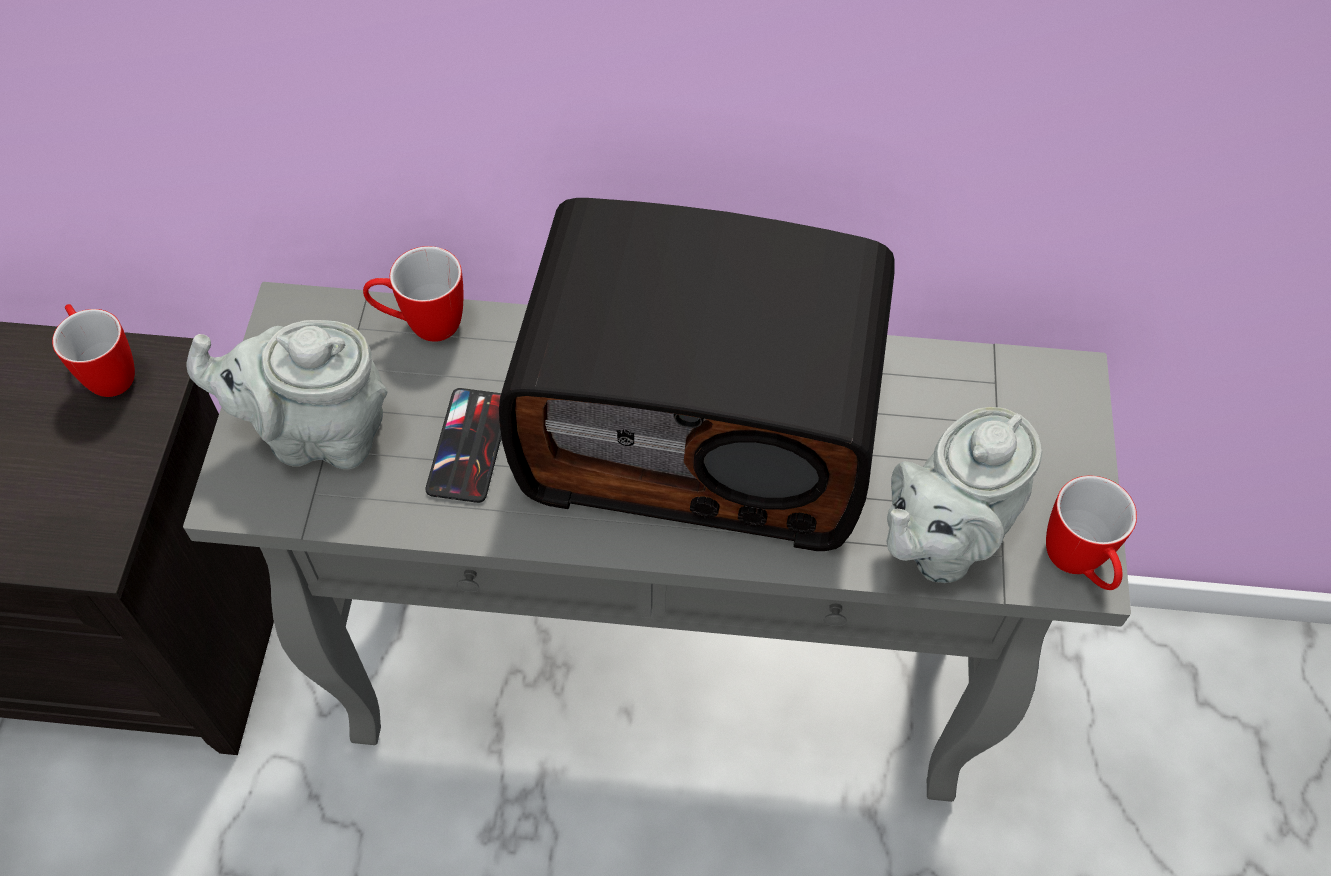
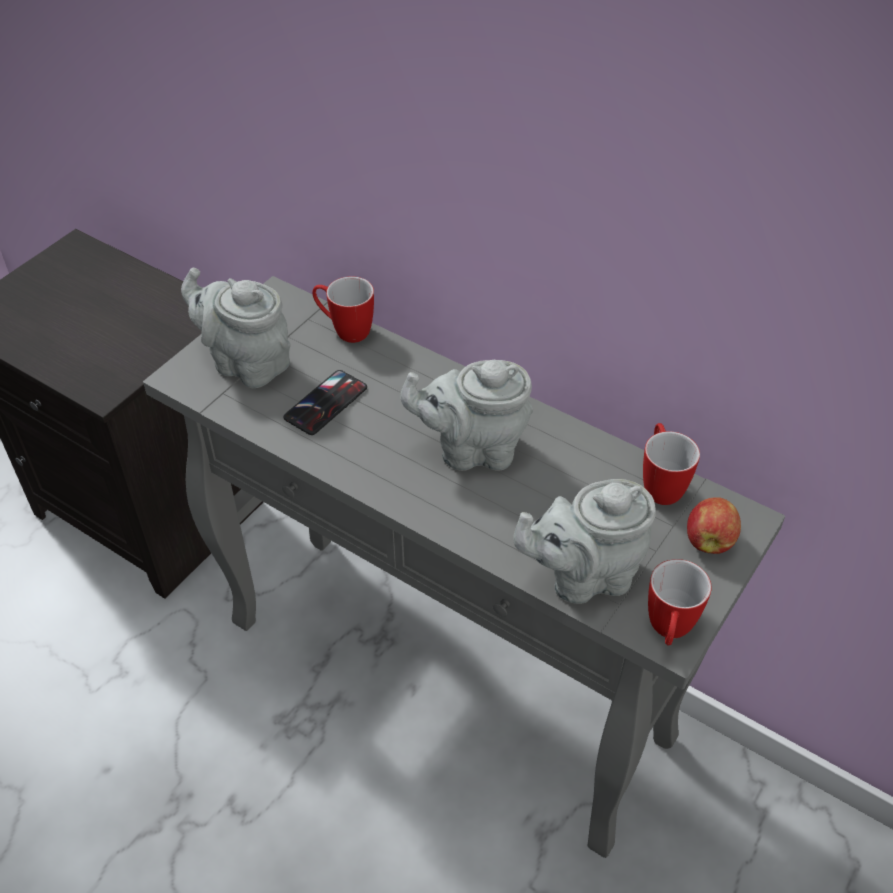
camera: 30 degrees right, 10 degrees down
mug [52,304,135,397] -> mug moved to [643,423,700,505]
radio [499,198,895,551] -> grey teapot [400,360,533,471]
none -> apple [687,497,741,554]

